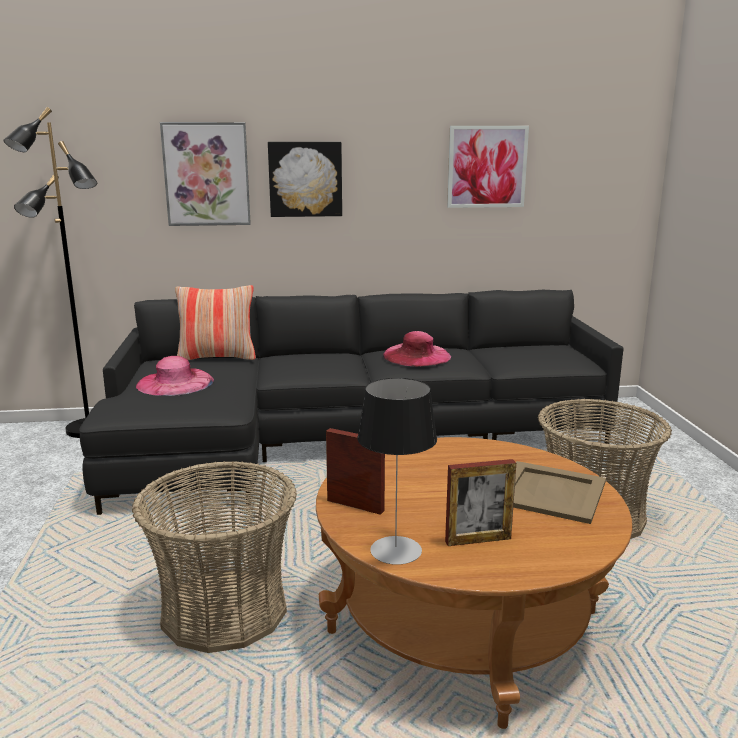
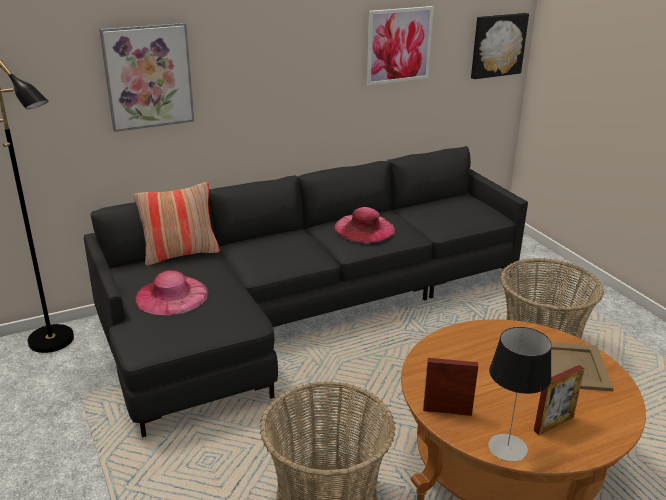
camera: 20 degrees left, 10 degrees up
picture [268,142,342,217] -> picture moved to [471,13,529,79]

